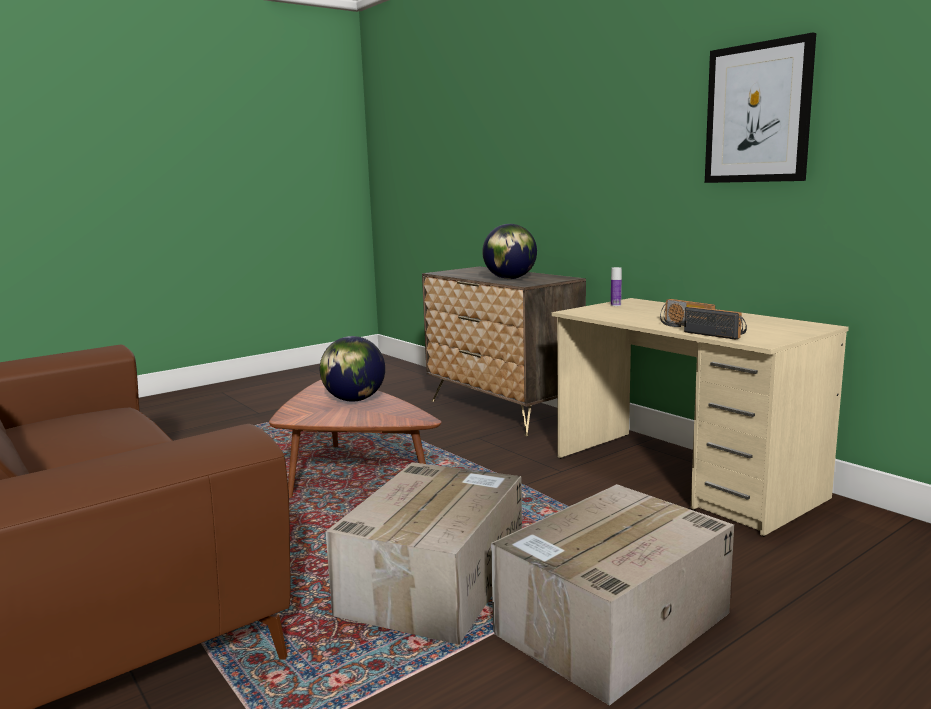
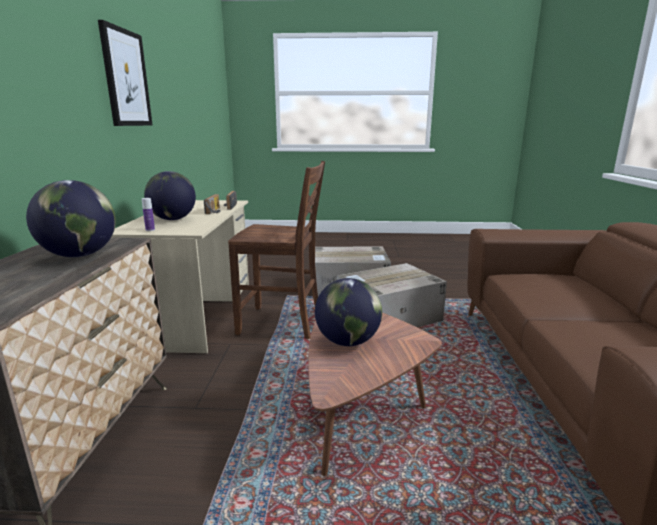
camera: 140 degrees left, 5 degrees up
none -> globe [144,171,196,220]
none -> brown chair [228,161,325,339]

